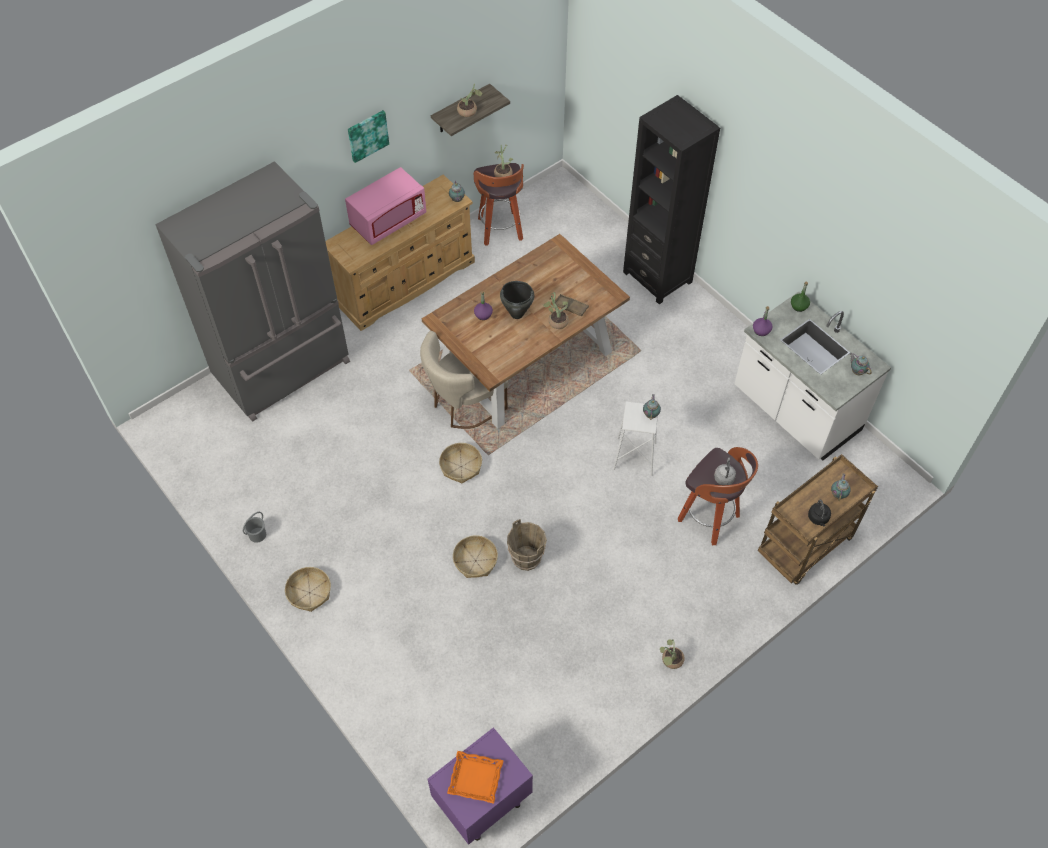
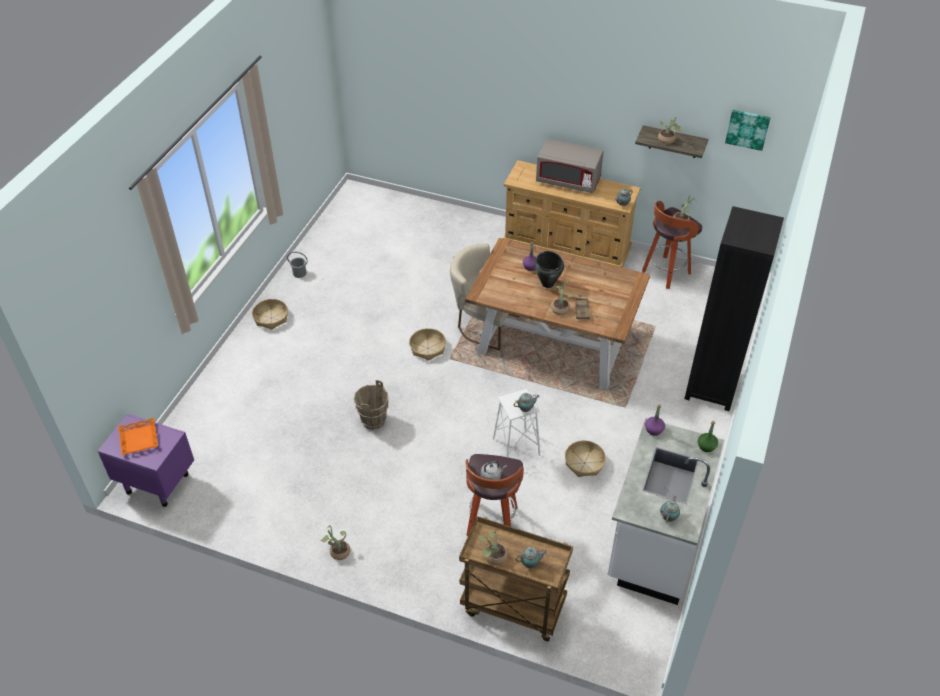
camera: 60 degrees right, 10 degrees down
grey fridge [155,161,350,422] -> none
pink microwave [345,167,426,245] -> grey microwave [536,139,604,193]
picture [348,110,389,163] -> picture moved to [725,110,771,151]
basket [453,535,498,578] -> basket moved to [565,440,606,477]
black kettle [808,499,831,526] -> potted plant [479,532,508,565]

